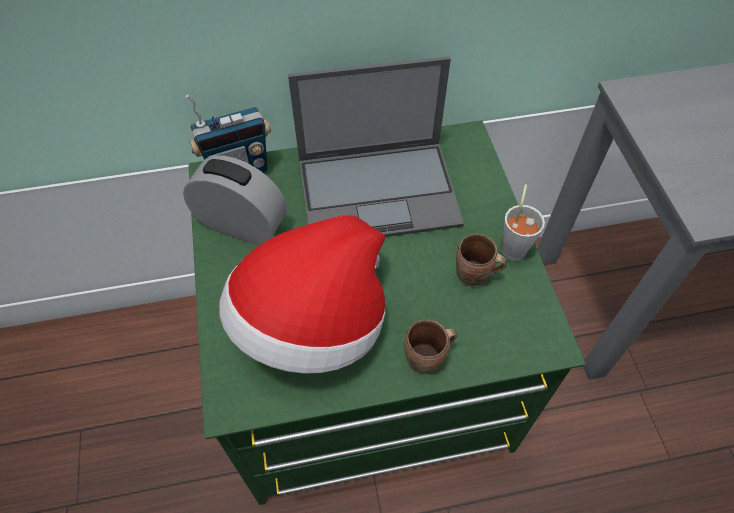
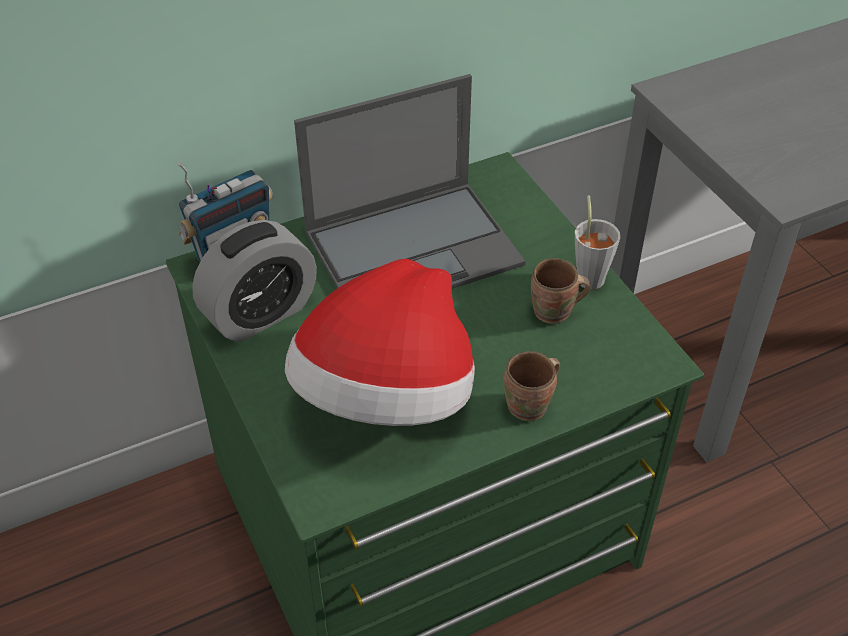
camera: 15 degrees left, 10 degrees down
alarm clock [183,156,287,246] -> alarm clock turned 135 degrees clockwise [192,220,317,342]

